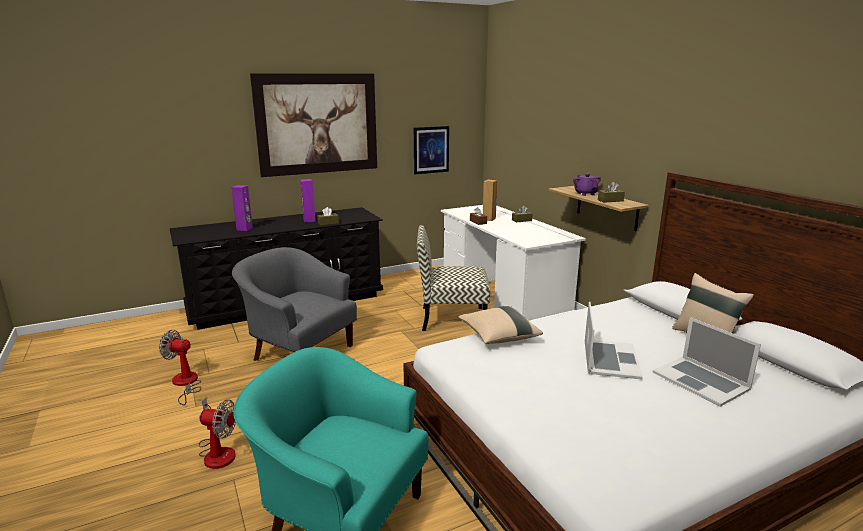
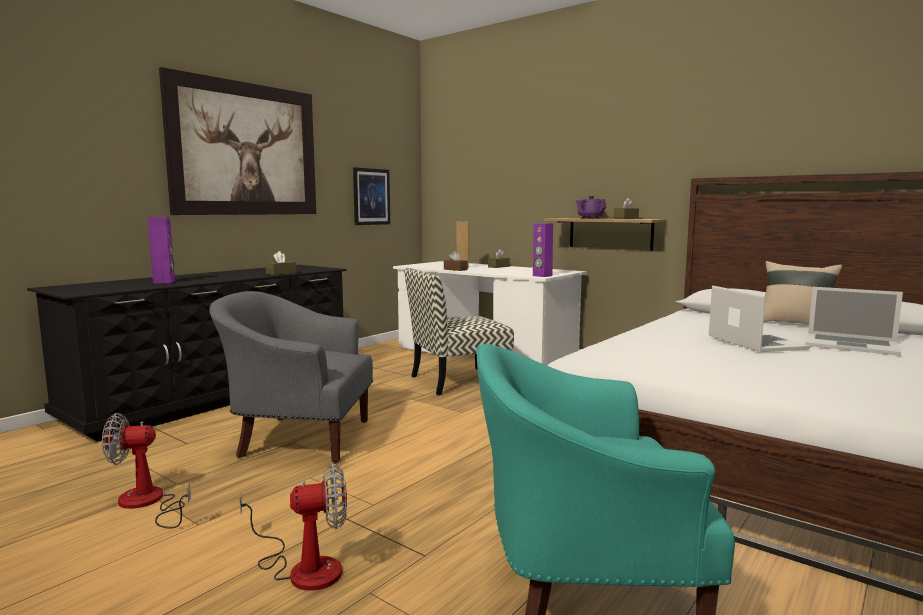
camera: 25 degrees left, 10 degrees down
purple speaker [300,179,316,223] -> purple speaker moved to [533,223,553,277]
beige pillow [458,306,543,344] -> none

